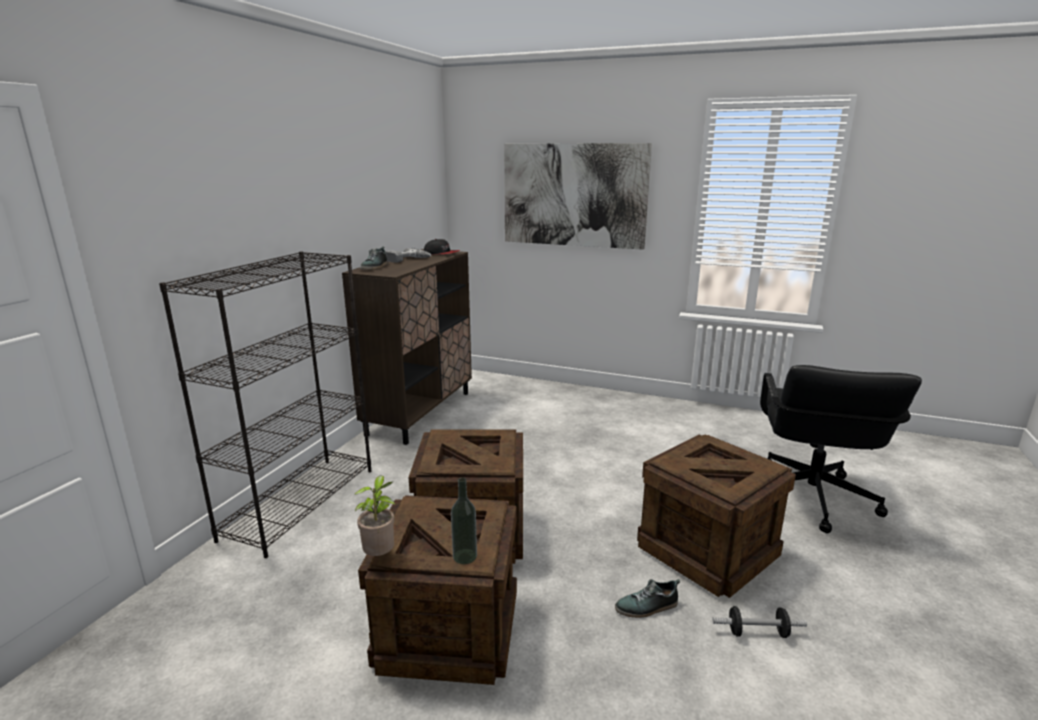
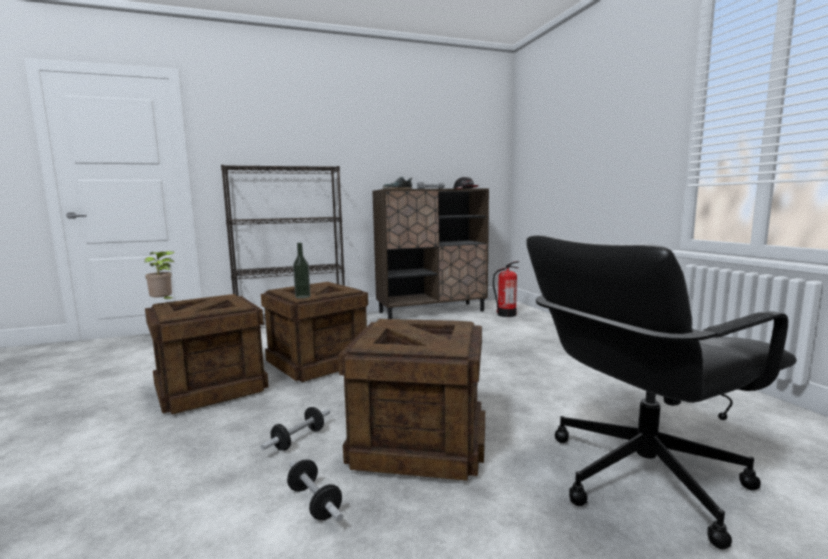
camera: 50 degrees right, 10 degrees down
bottle [451,478,477,564] -> bottle moved to [293,243,311,299]
picture [504,143,652,250] -> none
shoe [615,579,680,618] -> dumbbell [260,407,330,451]
none -> fire extinguisher [493,261,519,317]

